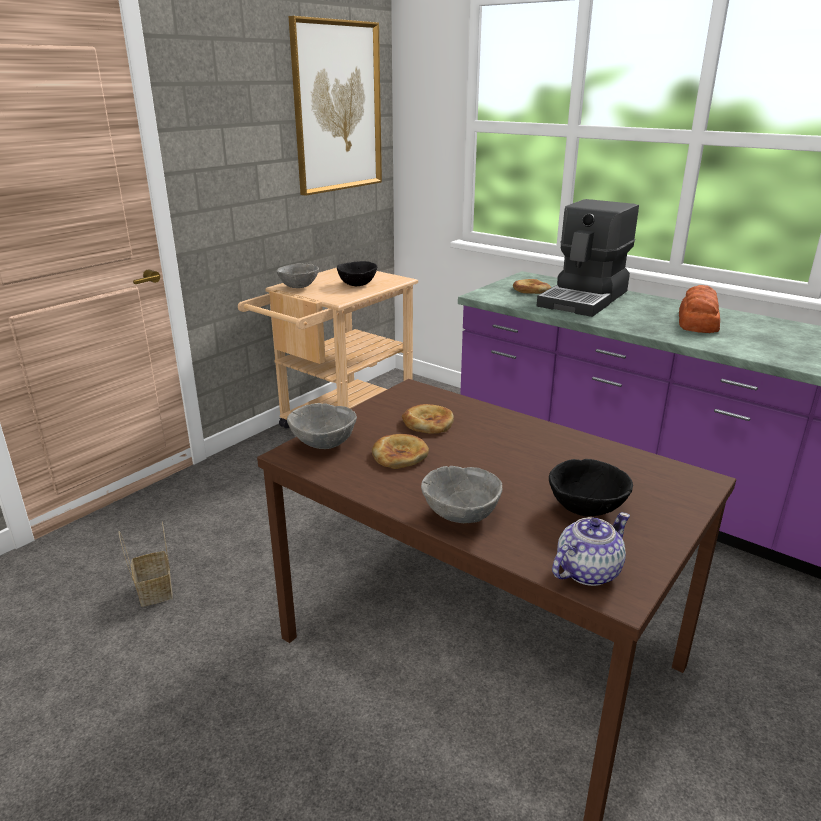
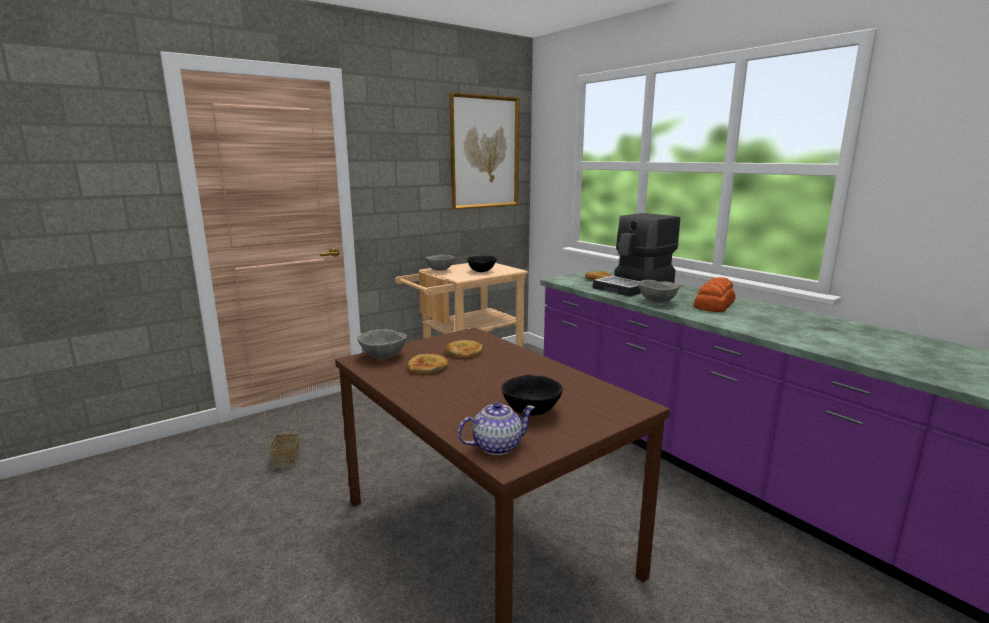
camera: 15 degrees right, 10 degrees down
grey bowl [421,466,502,523] -> grey bowl moved to [638,280,680,303]

